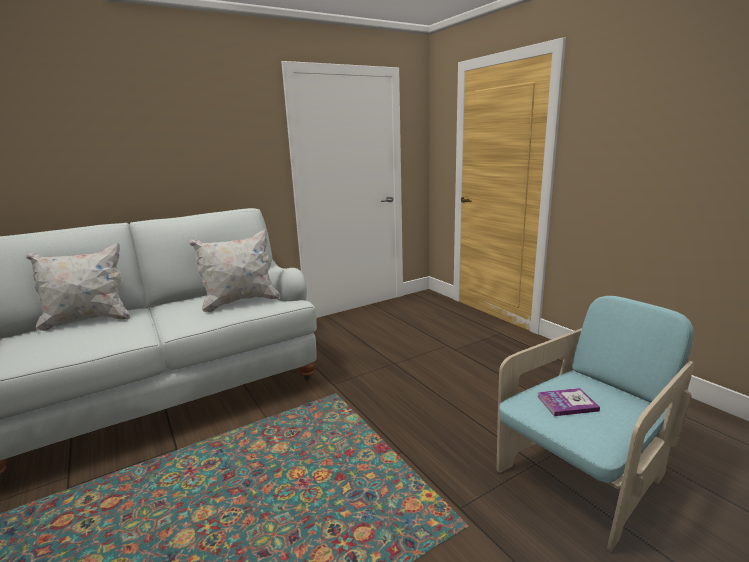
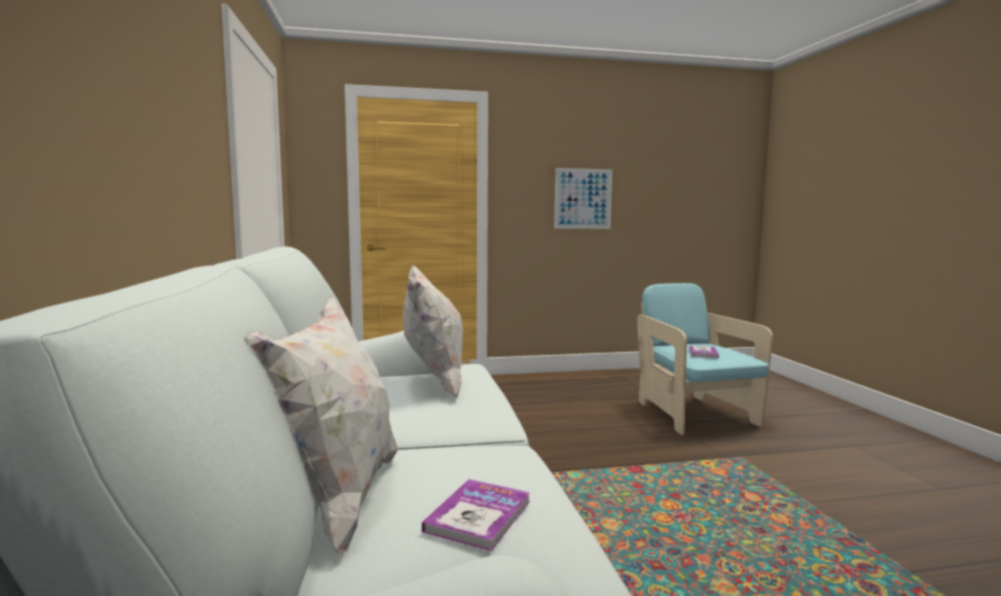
camera: 70 degrees left, 10 degrees down
none -> book [422,479,530,551]
none -> picture [554,168,612,229]

